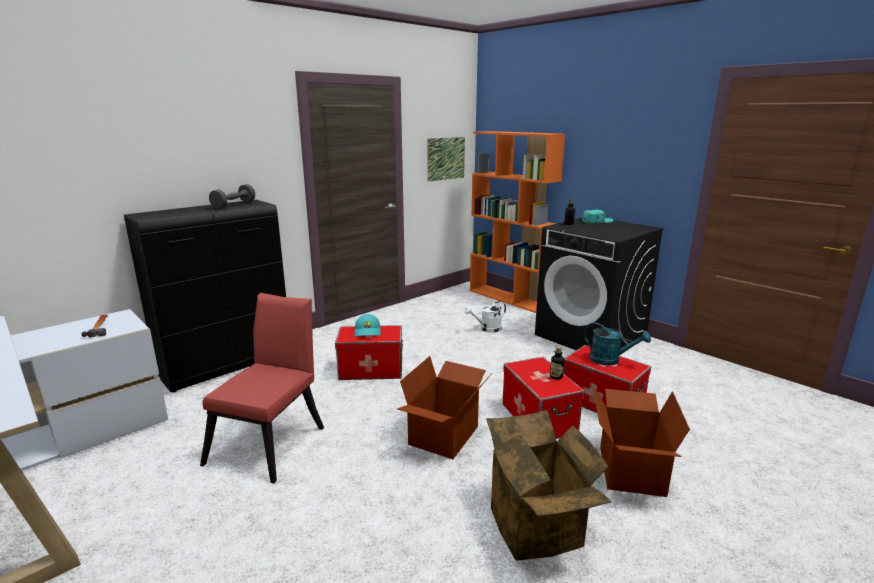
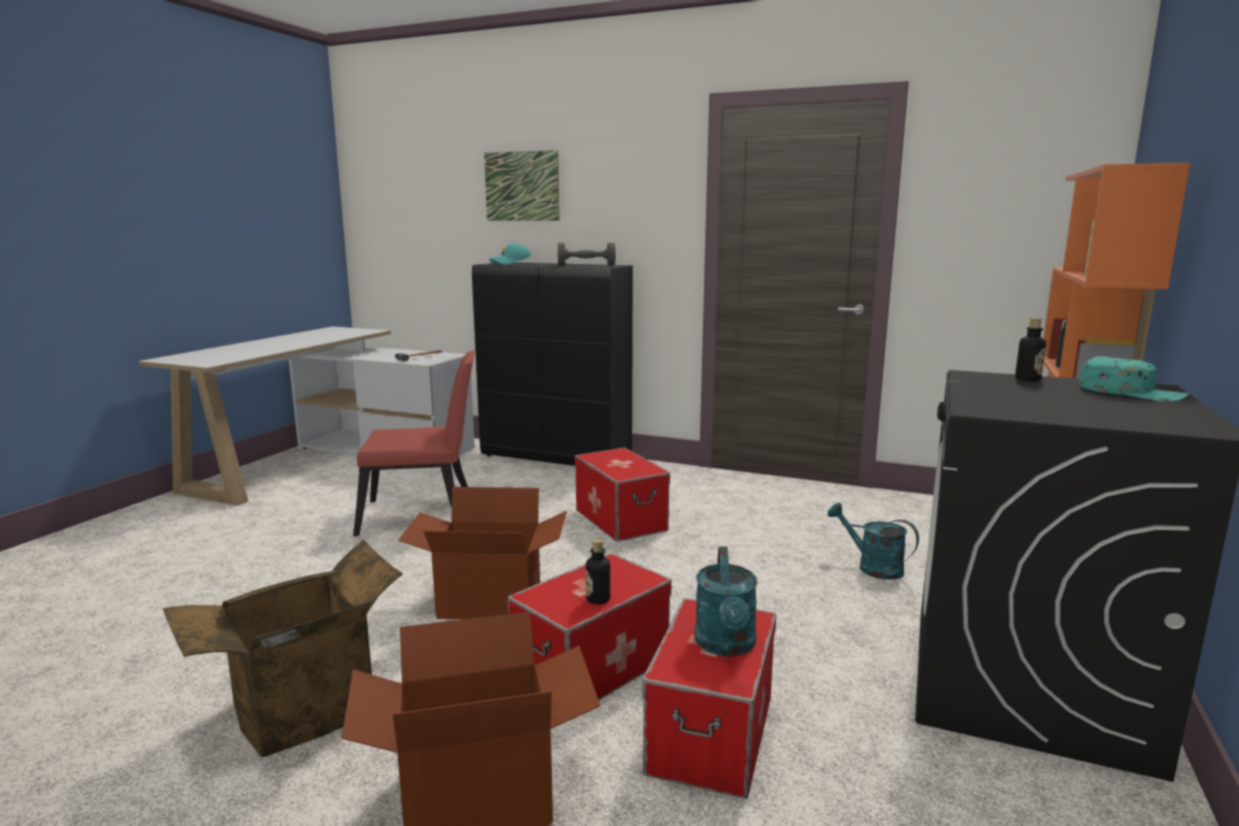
camera: 65 degrees right, 5 degrees down
turquoise cap [355,314,381,337] -> turquoise cap moved to [489,243,531,265]
picture [427,137,465,182] -> picture moved to [484,150,560,221]
white watering can [465,301,506,332] -> turquoise watering can [828,503,919,580]

